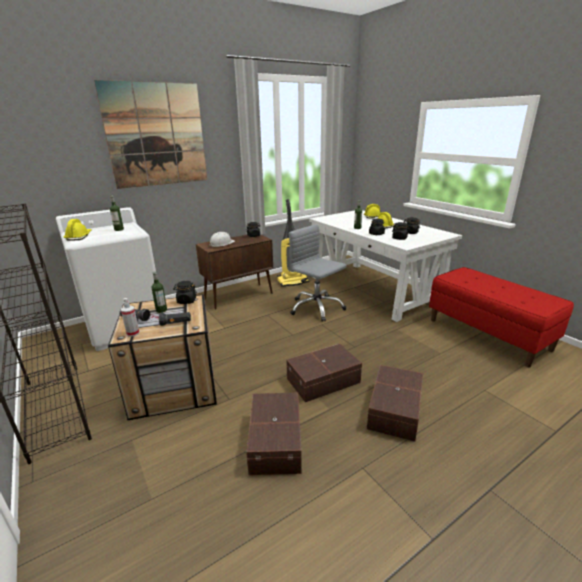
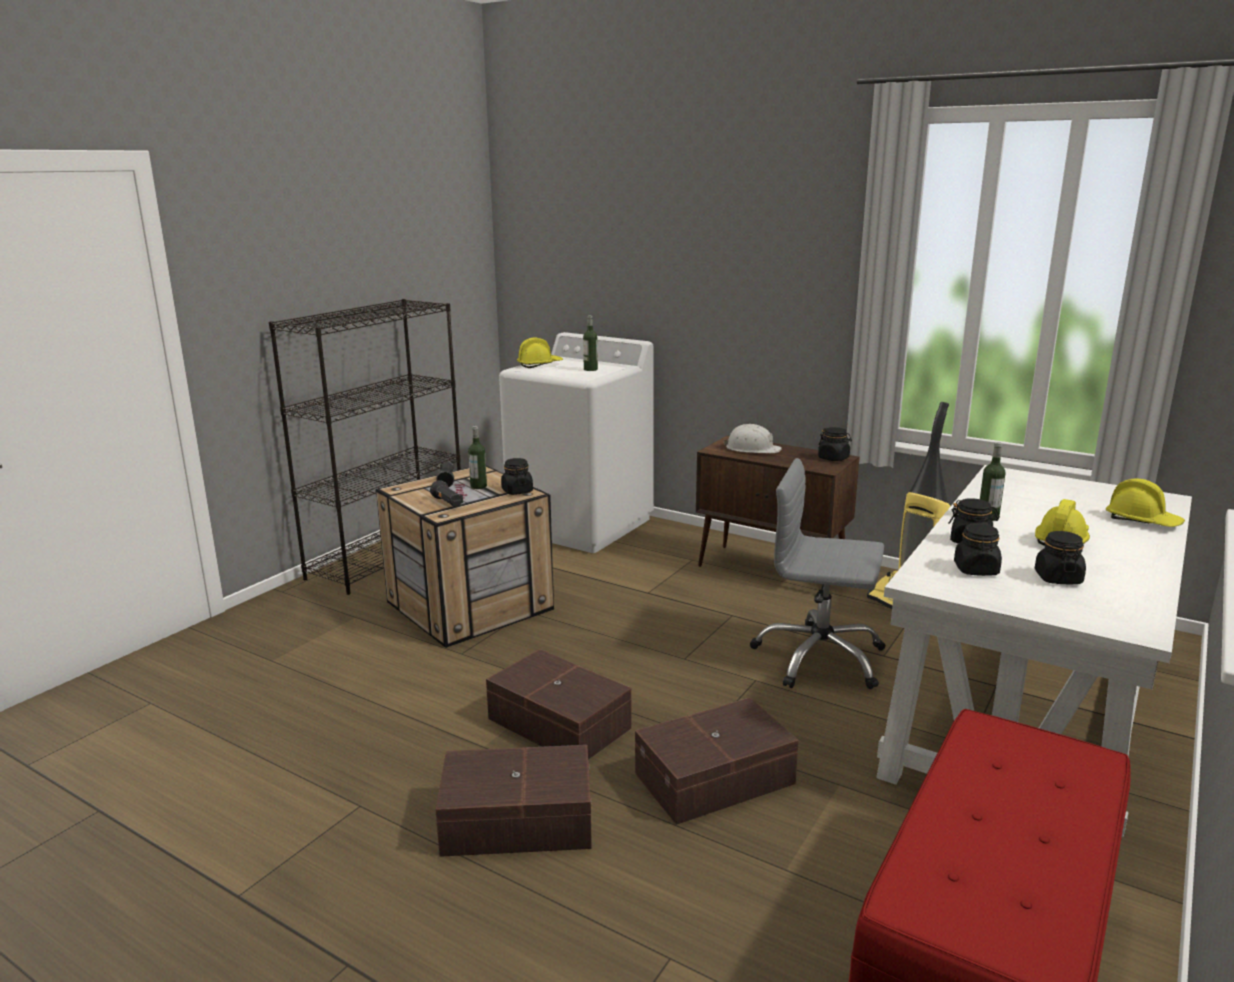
camera: 65 degrees right, 5 degrees down
picture [94,80,207,189] -> none
spray bottle [121,298,139,337] -> none
brown storage box [246,393,302,475] -> brown storage box moved to [635,698,799,825]
grey office chair [289,224,347,322] -> grey office chair turned 90 degrees counterclockwise [750,458,886,689]

